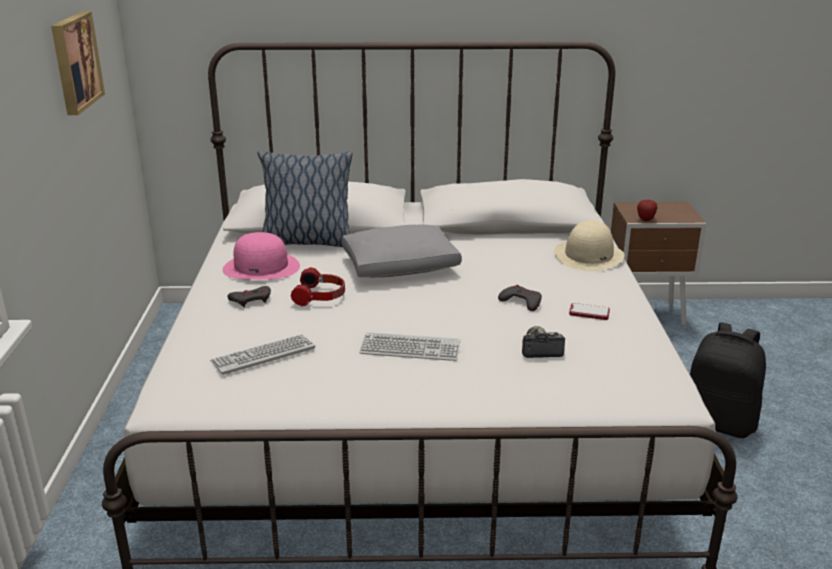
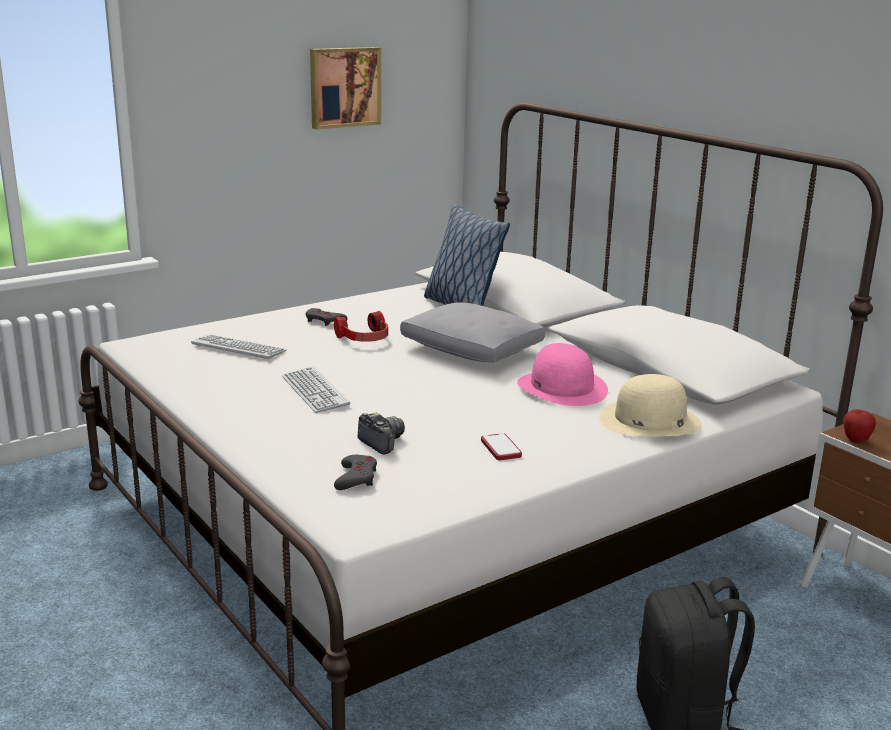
camera: 55 degrees right, 5 degrees down
pink hat [223,232,300,280] -> pink hat moved to [517,343,608,406]
grey game controller [498,285,542,311] -> grey game controller moved to [334,455,377,490]

